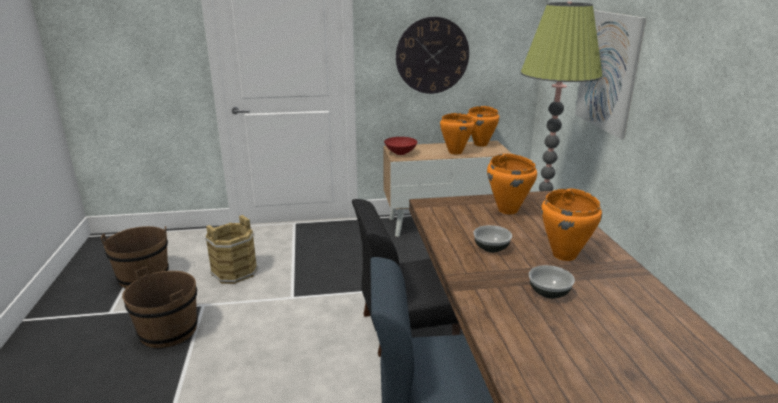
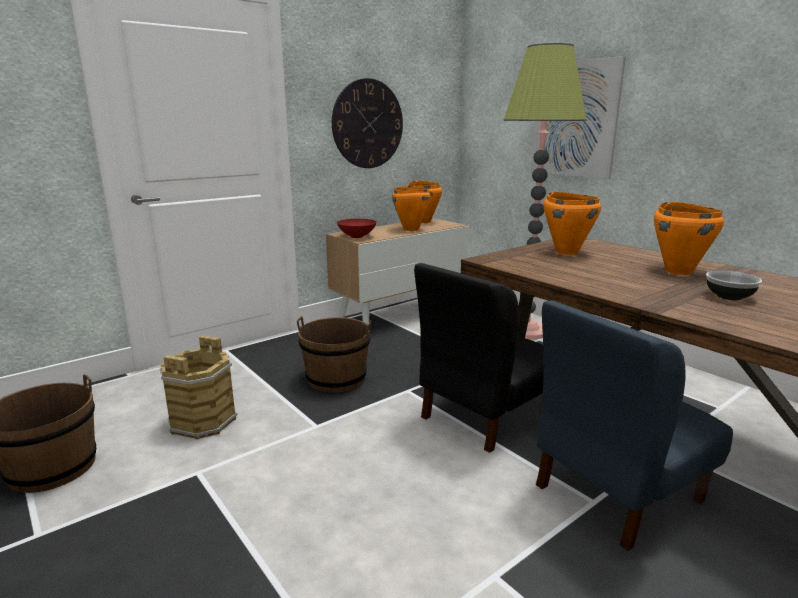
camera: 30 degrees left, 5 degrees down
brown bucket [122,266,198,348] -> brown bucket moved to [297,316,371,393]
bowl [473,225,512,253] -> none

